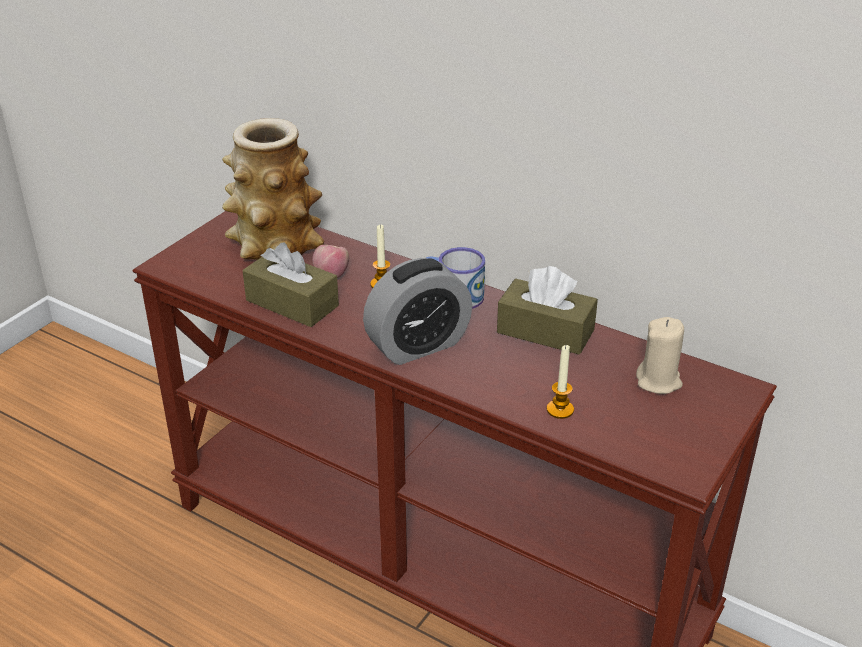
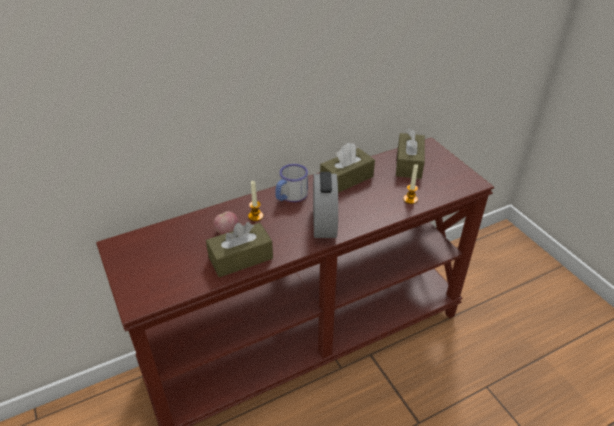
camera: 60 degrees left, 5 degrees up
vase [222,118,324,260] -> none
beige candle [636,317,684,394] -> brown tissue box [396,128,425,179]

